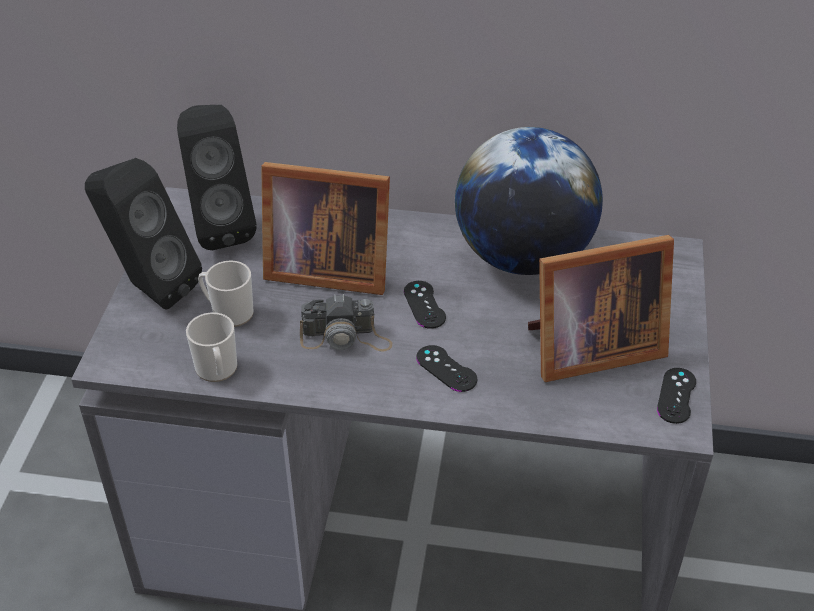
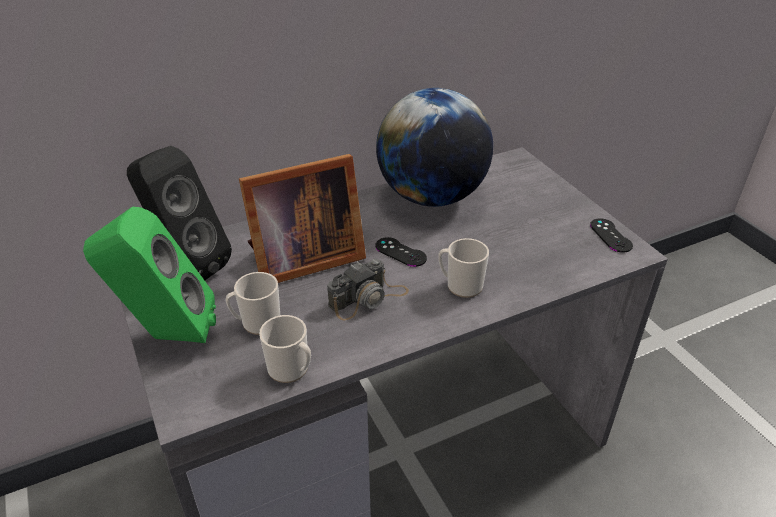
camera: 35 degrees left, 5 degrees down
black speaker [85,158,202,310] -> green speaker [83,207,216,343]
black game controller [416,345,477,392] -> mug [438,238,489,298]
picture frame [528,235,674,382] -> none

